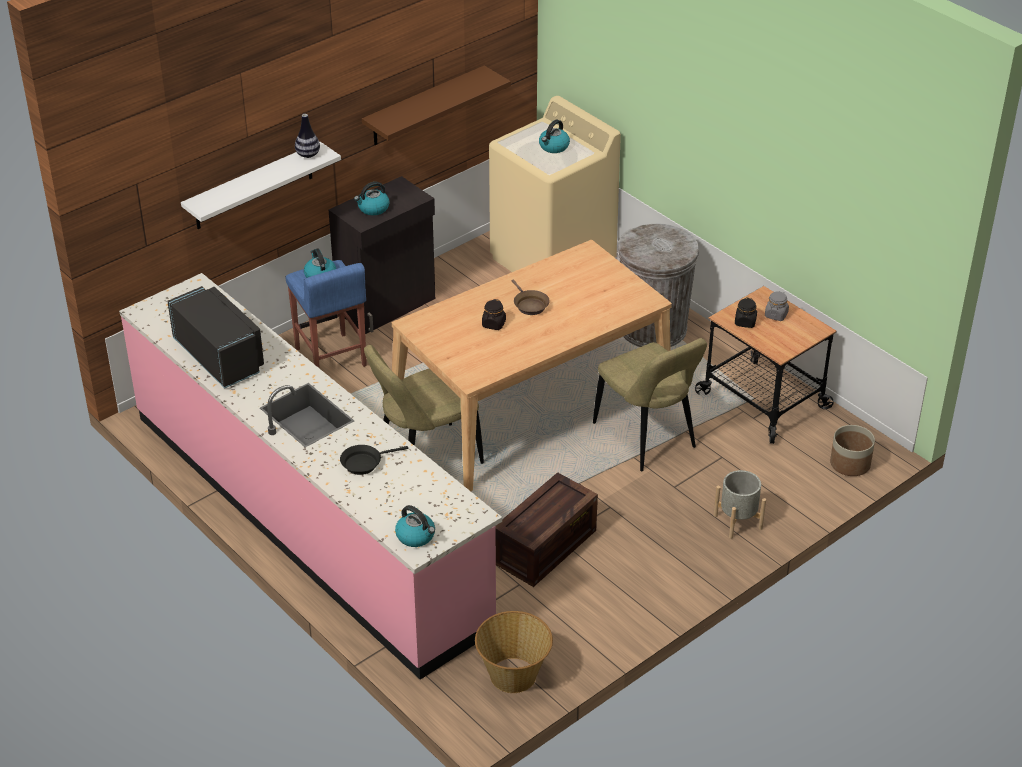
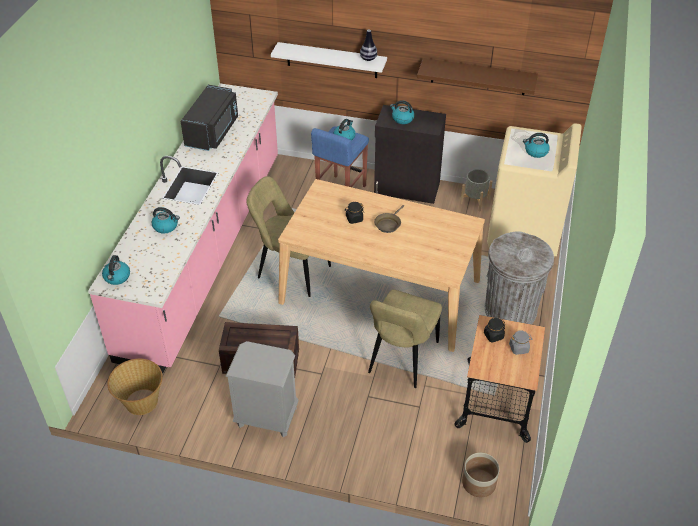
camera: 55 degrees right, 5 degrees up
black frying pan [340,445,408,475] -> kettle [152,207,180,234]
grey planter [714,470,766,539] -> grey planter moved to [460,169,493,212]
none -> grey nightstand [226,341,299,437]

